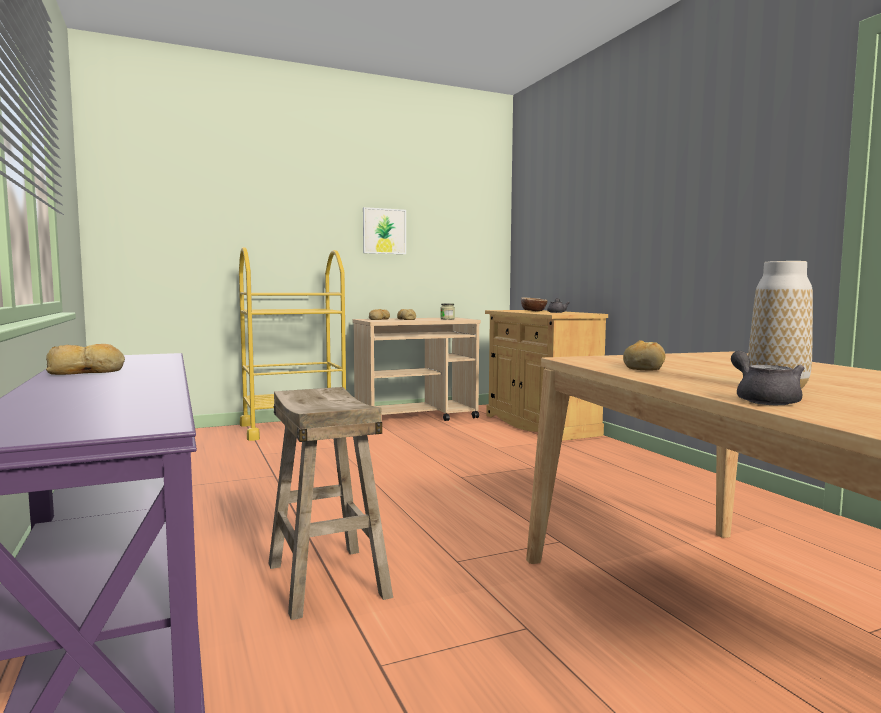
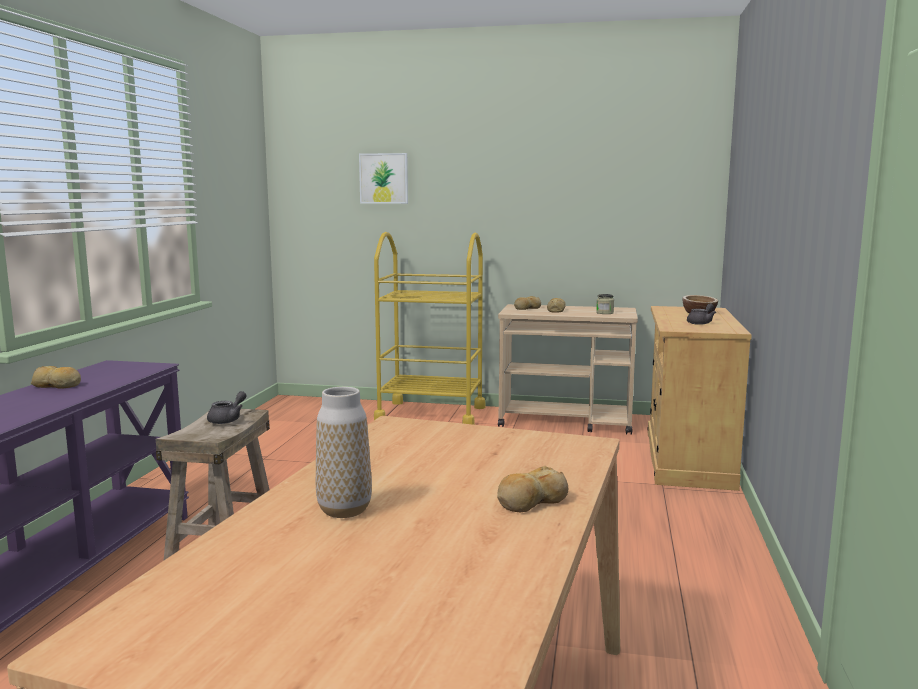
camera: 35 degrees right, 5 degrees up
picture [363,207,406,254] -> picture moved to [359,153,408,204]
bread [623,340,666,370] -> bread moved to [497,466,568,512]
grey teapot [731,351,805,405] -> grey teapot moved to [207,391,247,424]

